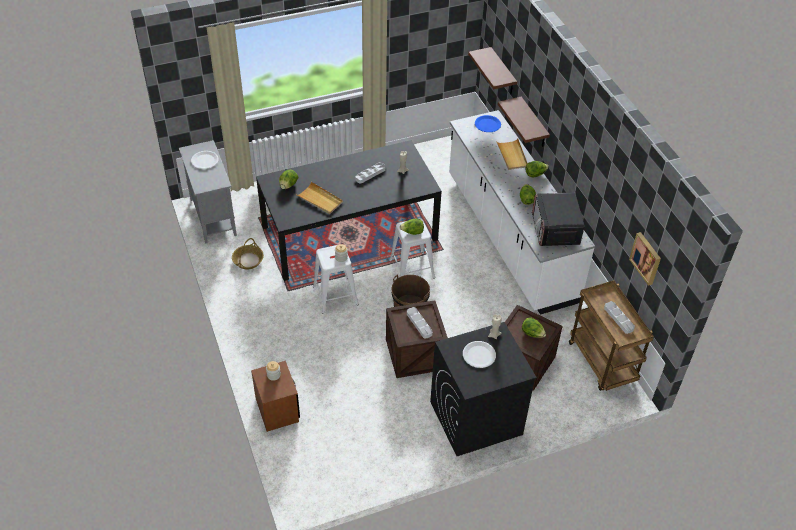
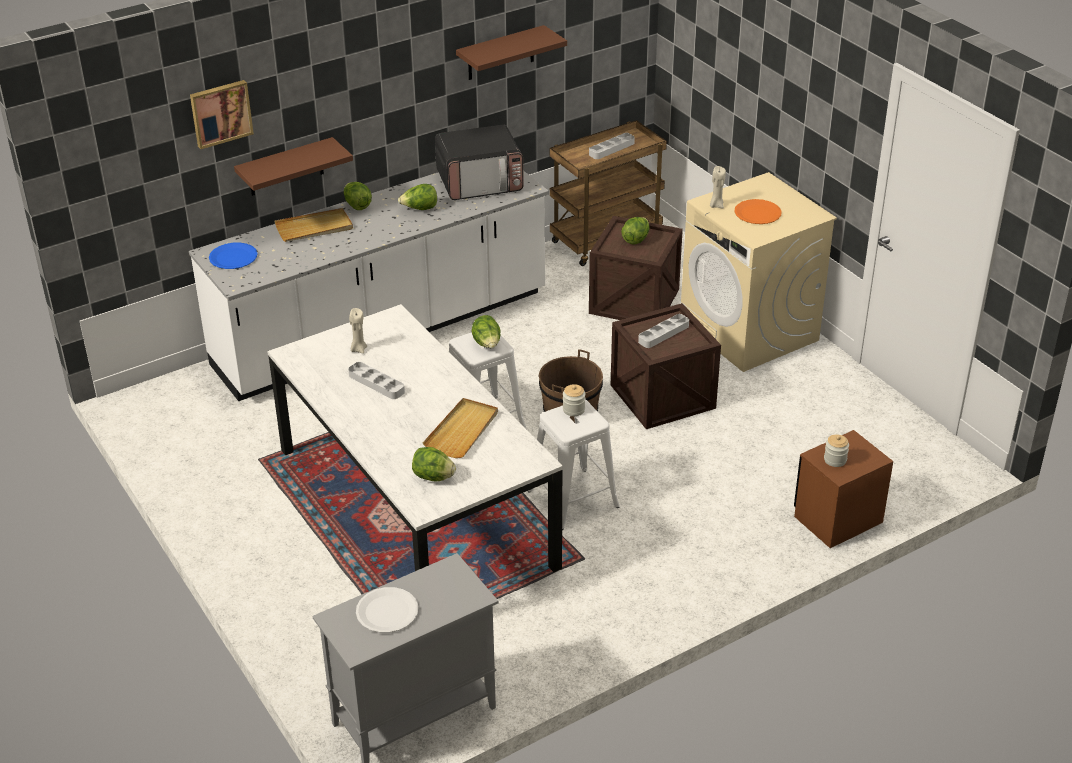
camera: 100 degrees left, 10 degrees down
basket [232,238,264,270] -> none
black dining table [256,140,442,281] -> white dining table [267,304,563,572]
black washing machine [430,322,537,456] -> beige washing machine [681,172,837,372]
white plate [463,341,496,368] -> orange plate [734,199,781,224]
brown shelf [468,47,517,94] -> brown shelf moved to [456,25,567,80]
picture [629,232,661,286] -> picture moved to [190,80,254,149]

